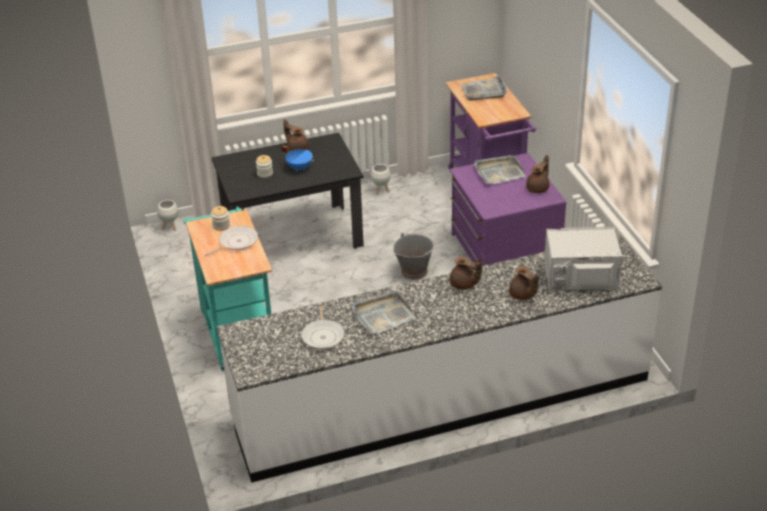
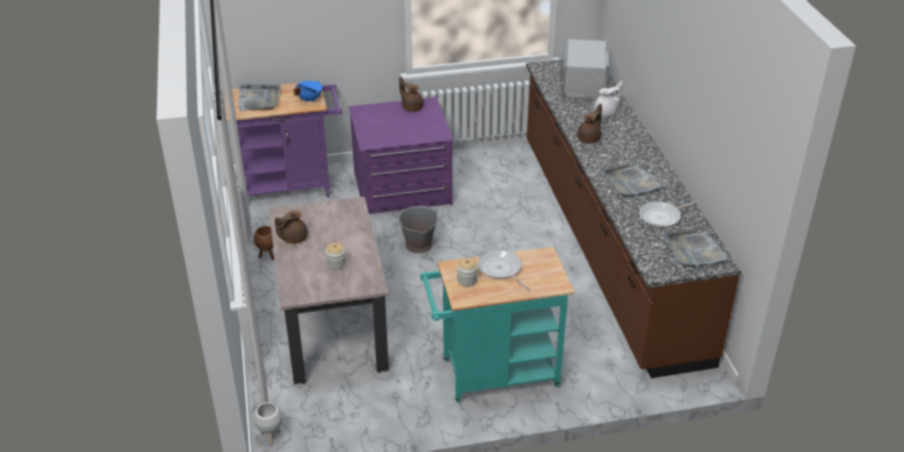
camera: 85 degrees left, 0 degrees up
black dining table [211,133,364,249] -> beige dining table [269,197,389,384]
white counter [217,235,662,483] -> brown counter [526,59,741,378]
blue cooking pot [281,145,314,171] -> blue cooking pot moved to [293,80,322,102]
frying pan [301,305,344,349] -> frying pan turned 150 degrees clockwise [639,202,695,228]
white planter [370,164,391,195] -> brown planter [254,226,274,260]
grey tray [474,155,526,184] -> grey tray moved to [665,230,731,267]
brown teapot [509,266,539,300] -> white teapot [594,81,622,117]

